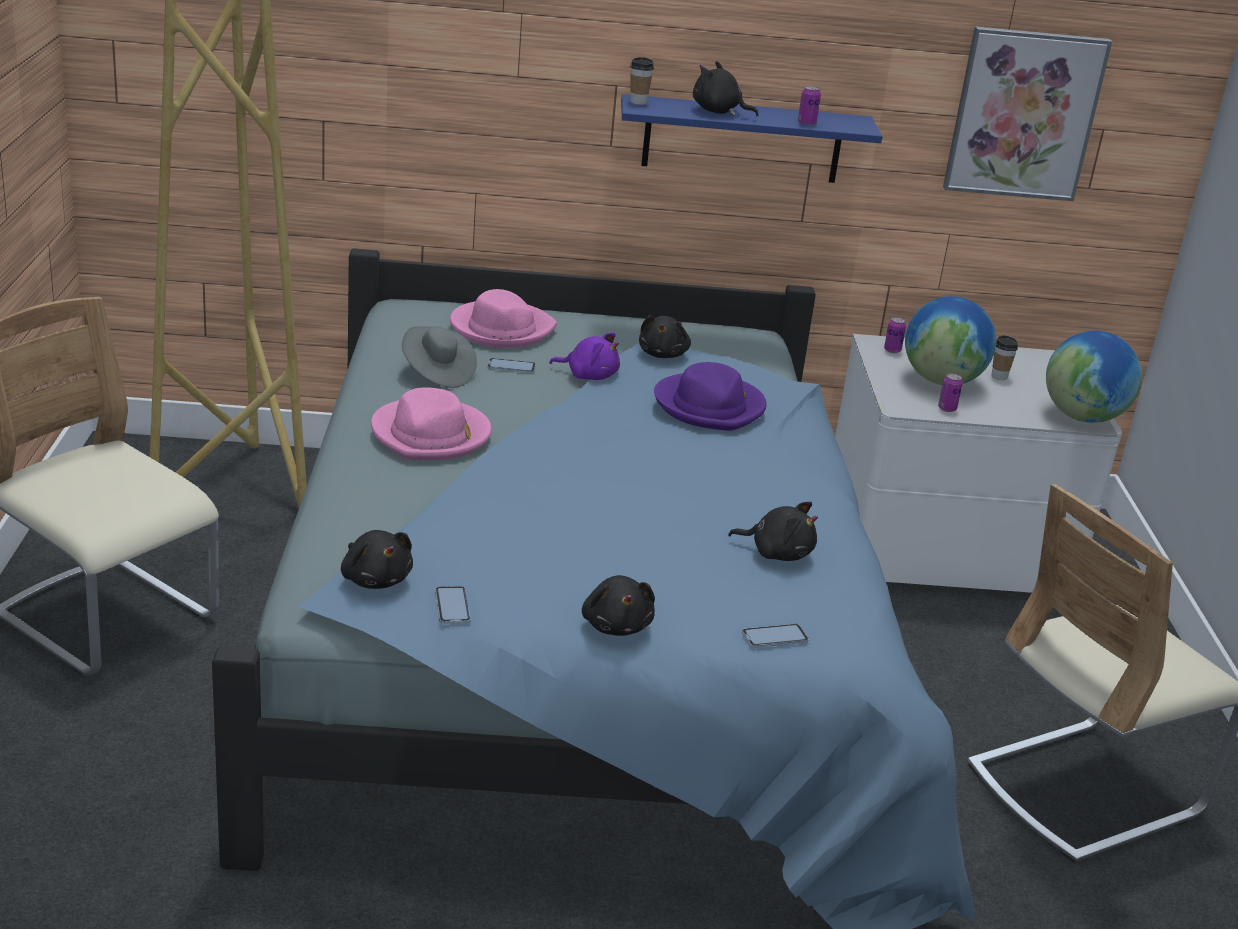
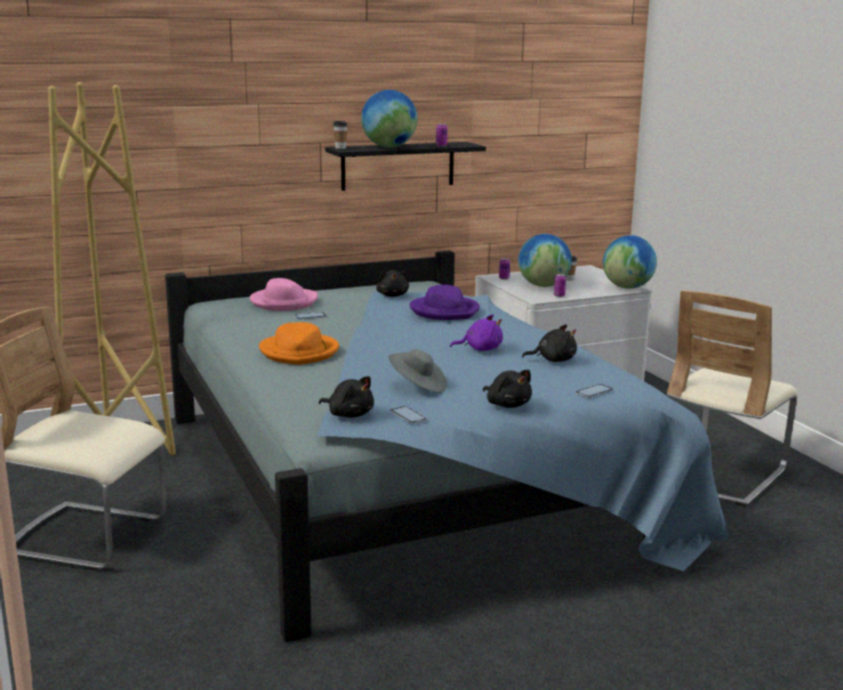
camera: 20 degrees left, 10 degrees down
pink hat [371,387,492,460] -> orange hat [259,322,339,365]
grey hat [402,326,477,388] -> grey hat moved to [388,349,447,393]
purple plush toy [549,332,620,380] -> purple plush toy moved to [450,314,503,351]
blue shelf [621,94,883,183] -> black shelf [325,142,486,191]
black plush toy [693,61,759,116] -> globe [361,90,418,147]
picture [943,26,1112,201] -> none

